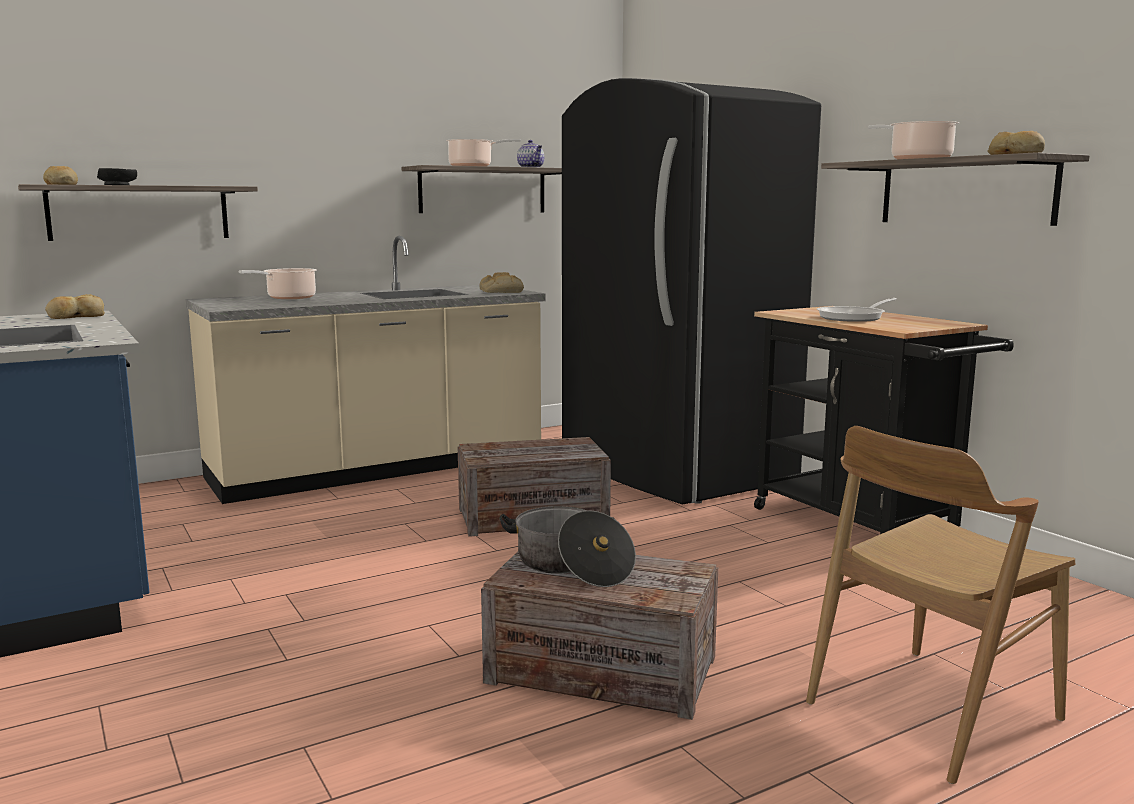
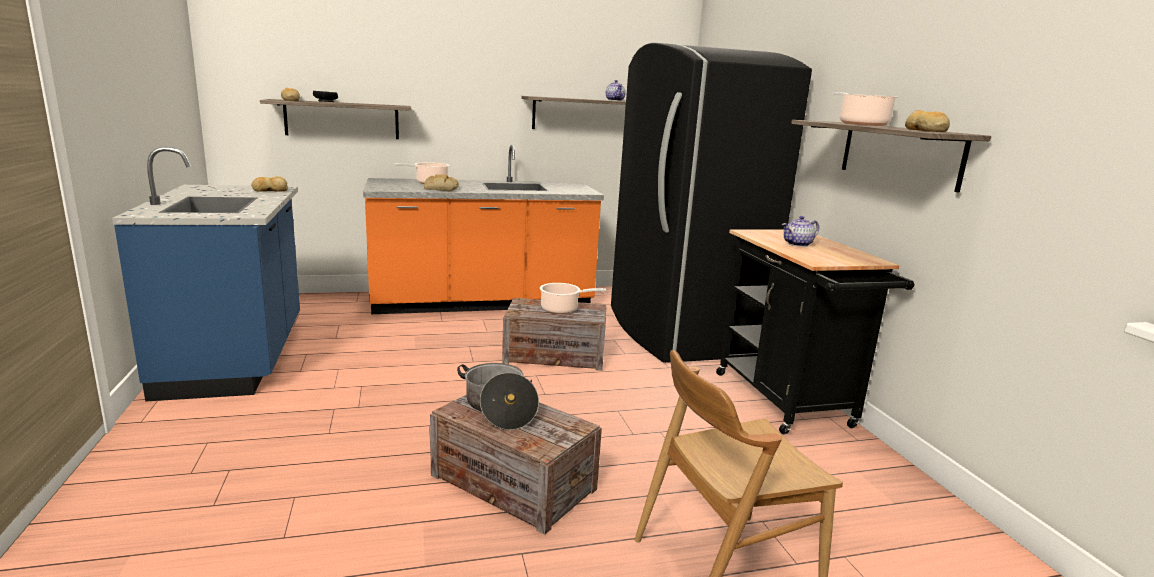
camera: 15 degrees right, 5 degrees up
beige counter [185,236,545,504] -> orange counter [363,145,604,314]
cooking pot [446,139,521,166] -> cooking pot moved to [540,283,606,314]
bread [479,272,524,293] -> bread moved to [424,174,459,191]
frying pan [817,298,897,322] -> teapot [782,216,819,247]

